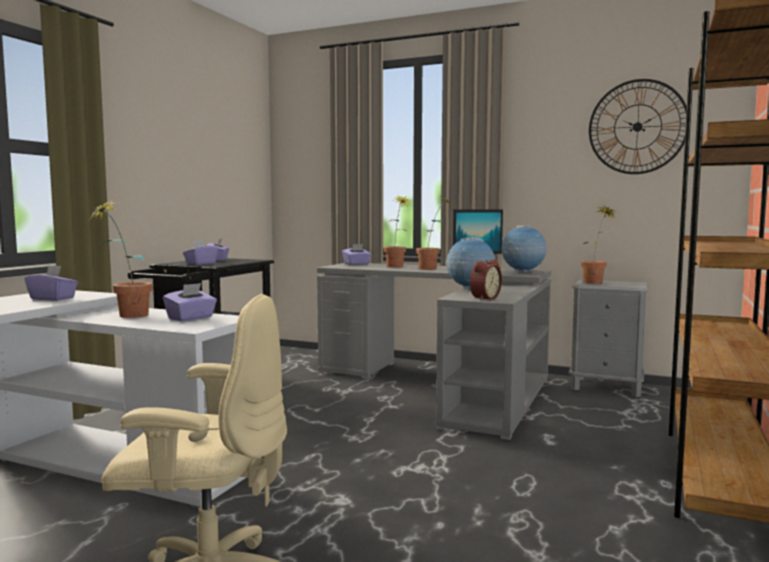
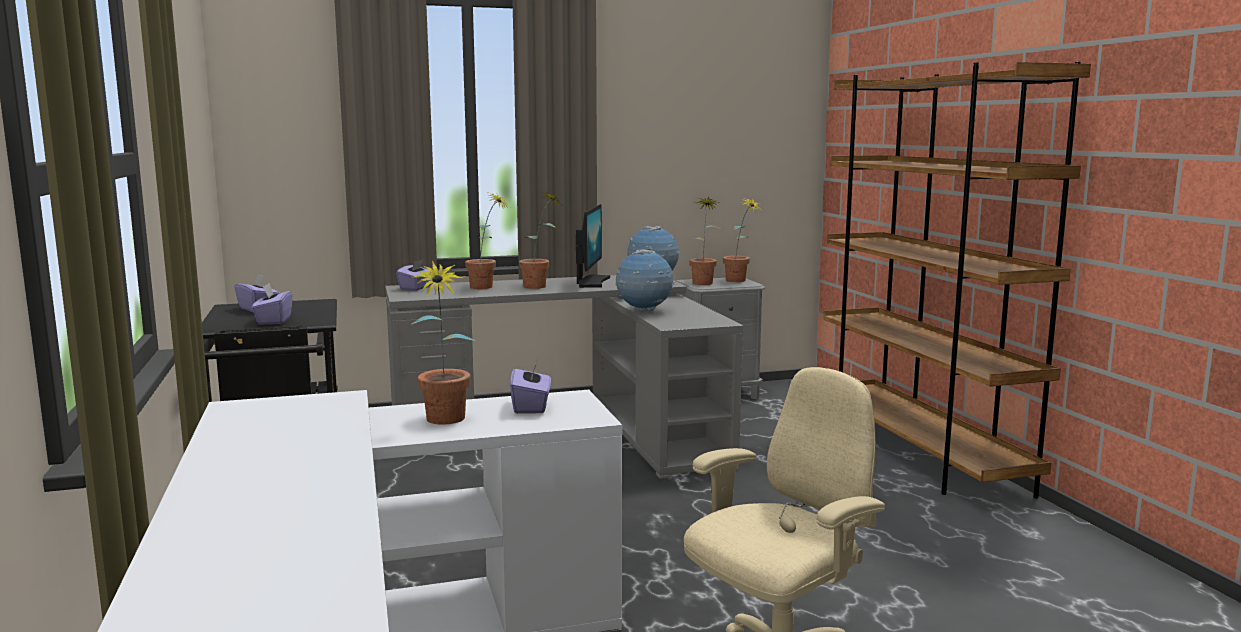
camera: 40 degrees left, 5 degrees up
purple tissue box [25,265,78,301] -> none
alarm clock [470,259,502,301] -> none
wall clock [589,79,687,174] -> none
none -> potted plant [723,197,763,282]

